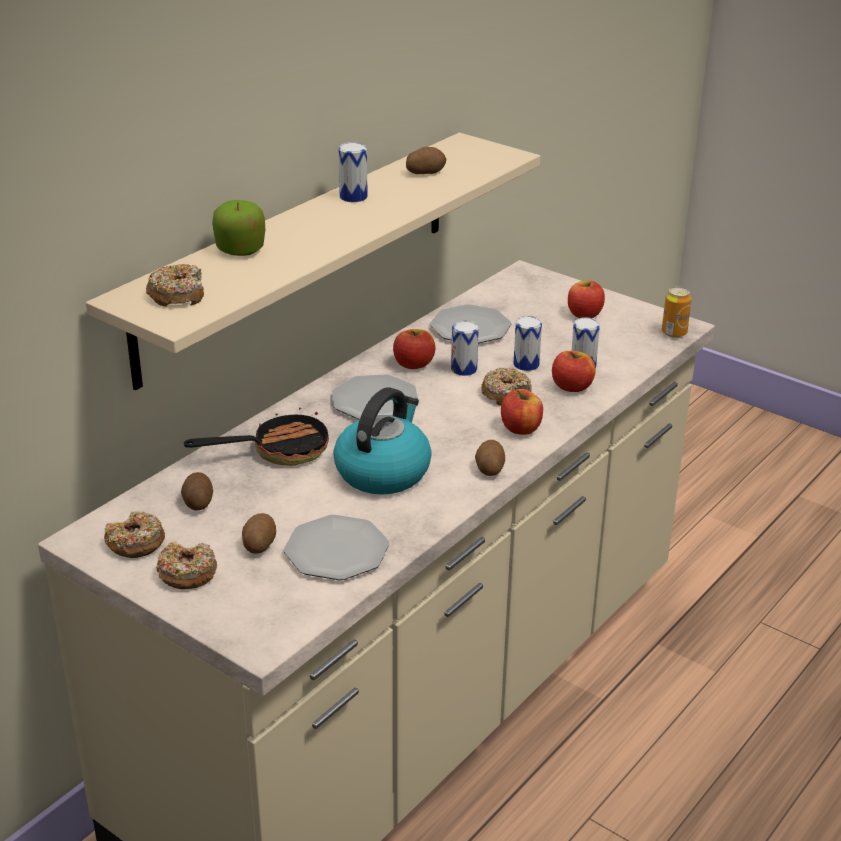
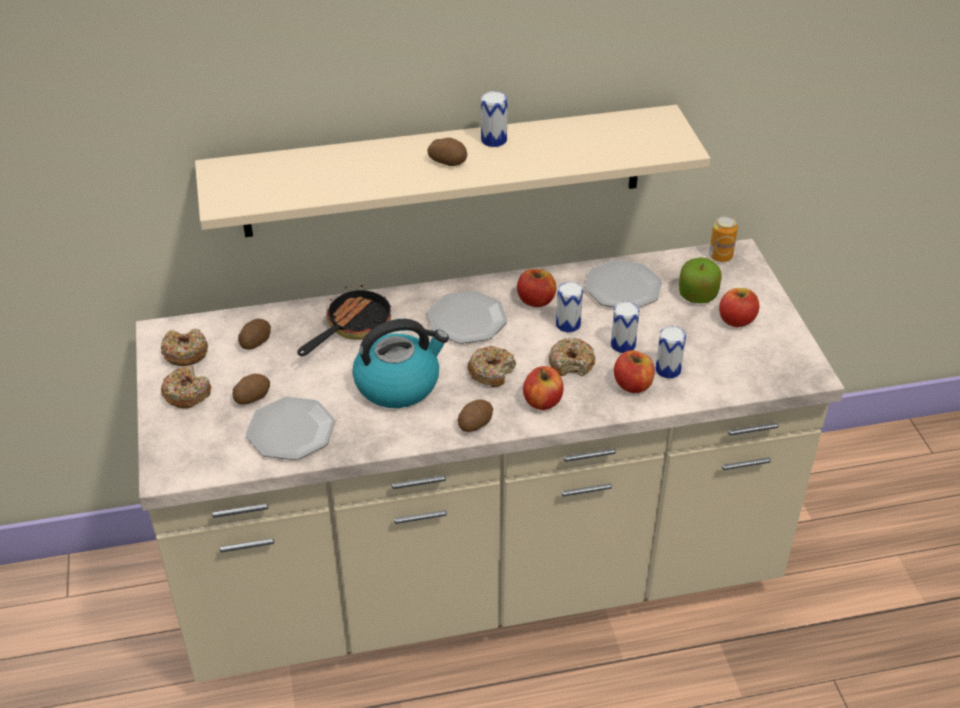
camera: 40 degrees right, 10 degrees up
donut [146,264,204,307] -> donut moved to [467,346,516,388]
frying pan [184,408,329,466] -> frying pan turned 75 degrees counterclockwise [297,278,392,356]
apple [212,200,266,256] -> apple moved to [679,257,722,303]
potato [406,147,446,174] -> potato moved to [427,138,467,166]
can [662,286,692,338] -> can moved to [709,215,738,262]

